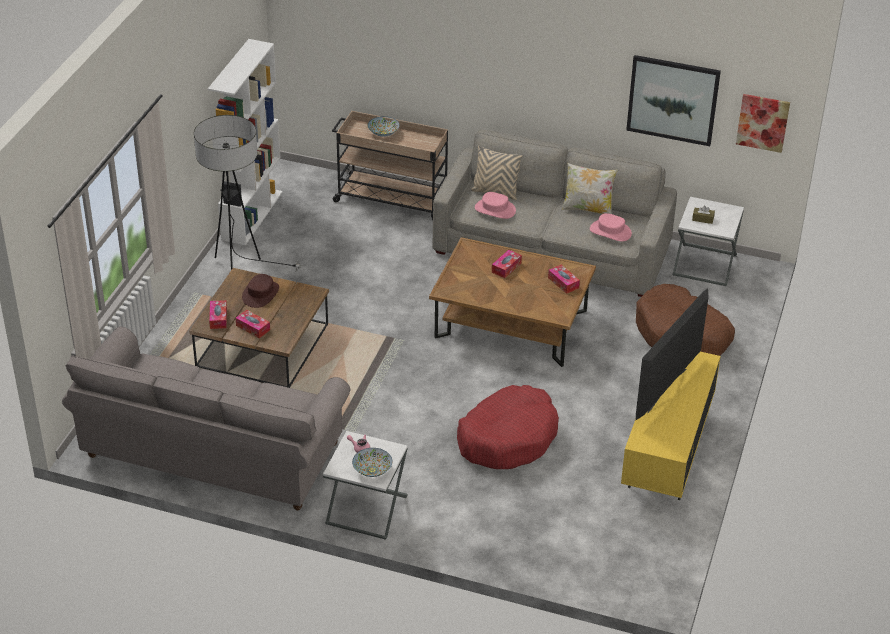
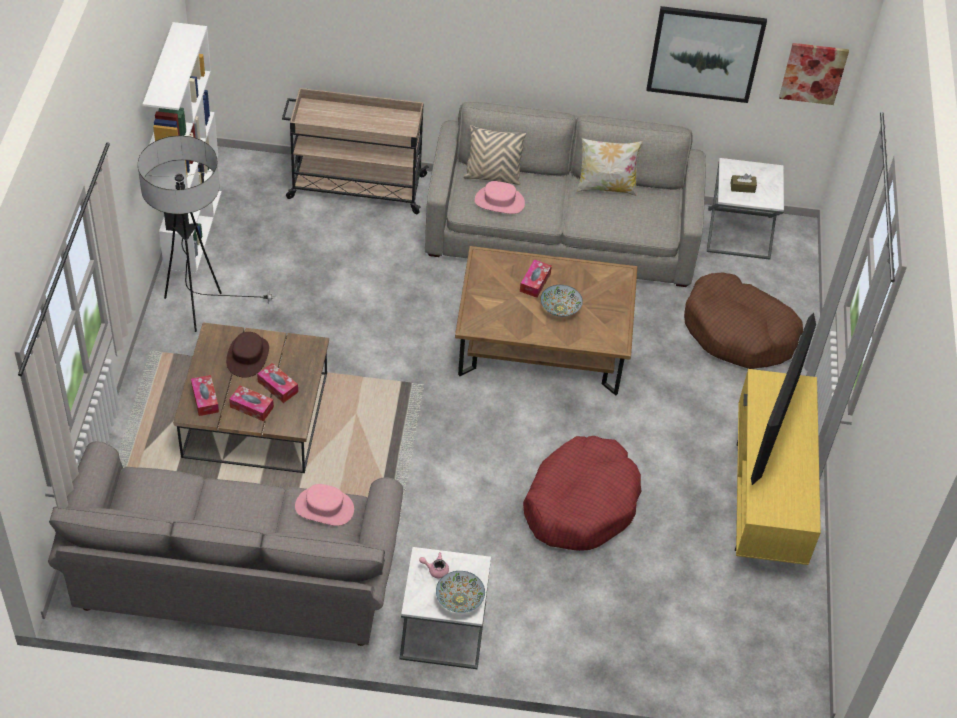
camera: 15 degrees left, 10 degrees up
bowl [367,116,400,137] -> bowl moved to [540,285,583,317]
tissue box [548,265,580,294] -> tissue box moved to [257,363,298,403]
pink hat [590,213,632,241] -> pink hat moved to [295,484,354,526]

